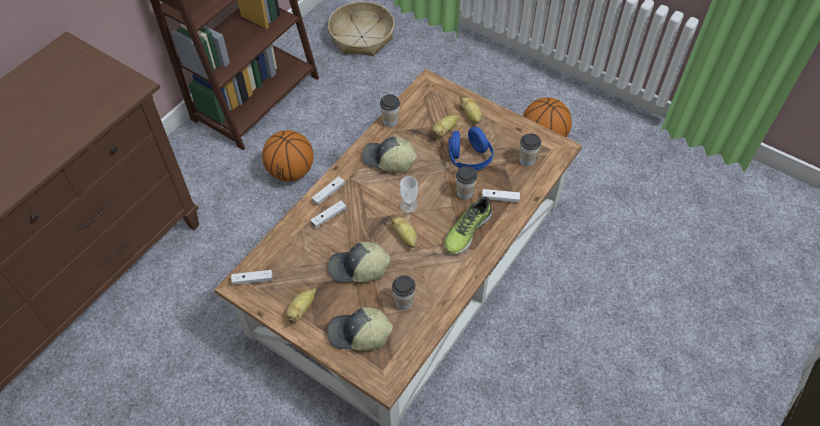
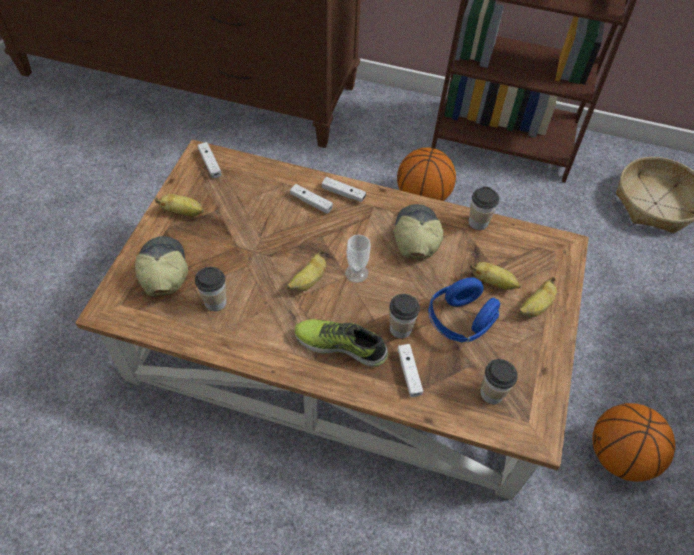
camera: 70 degrees right, 0 degrees up
cap [328,242,391,282] -> none

